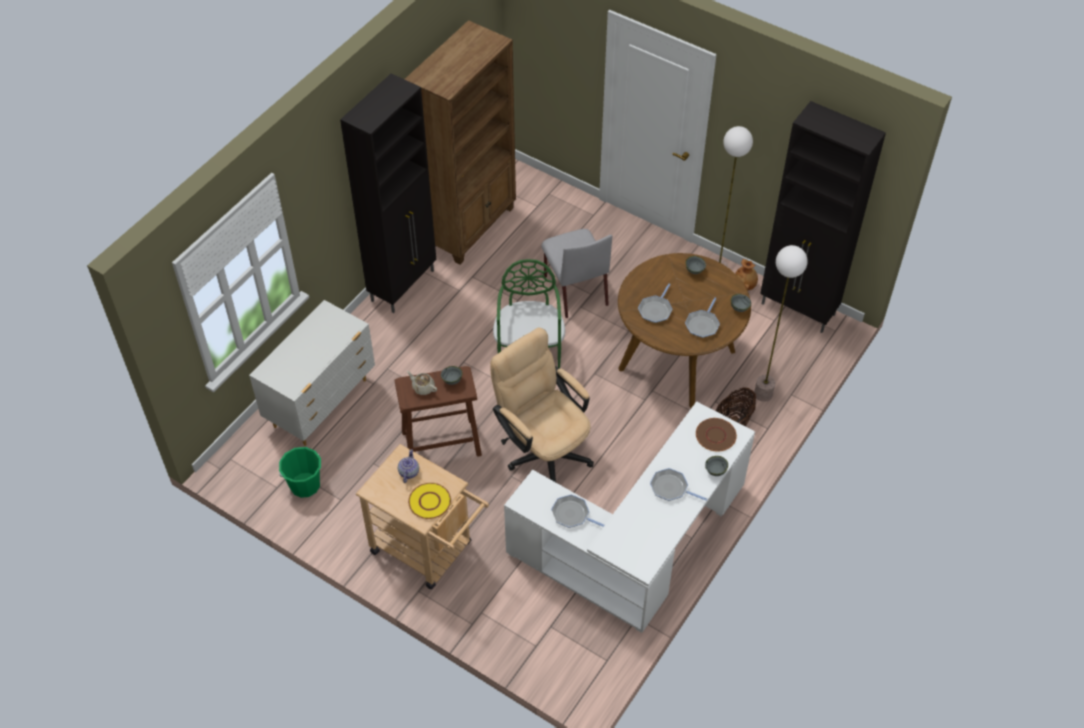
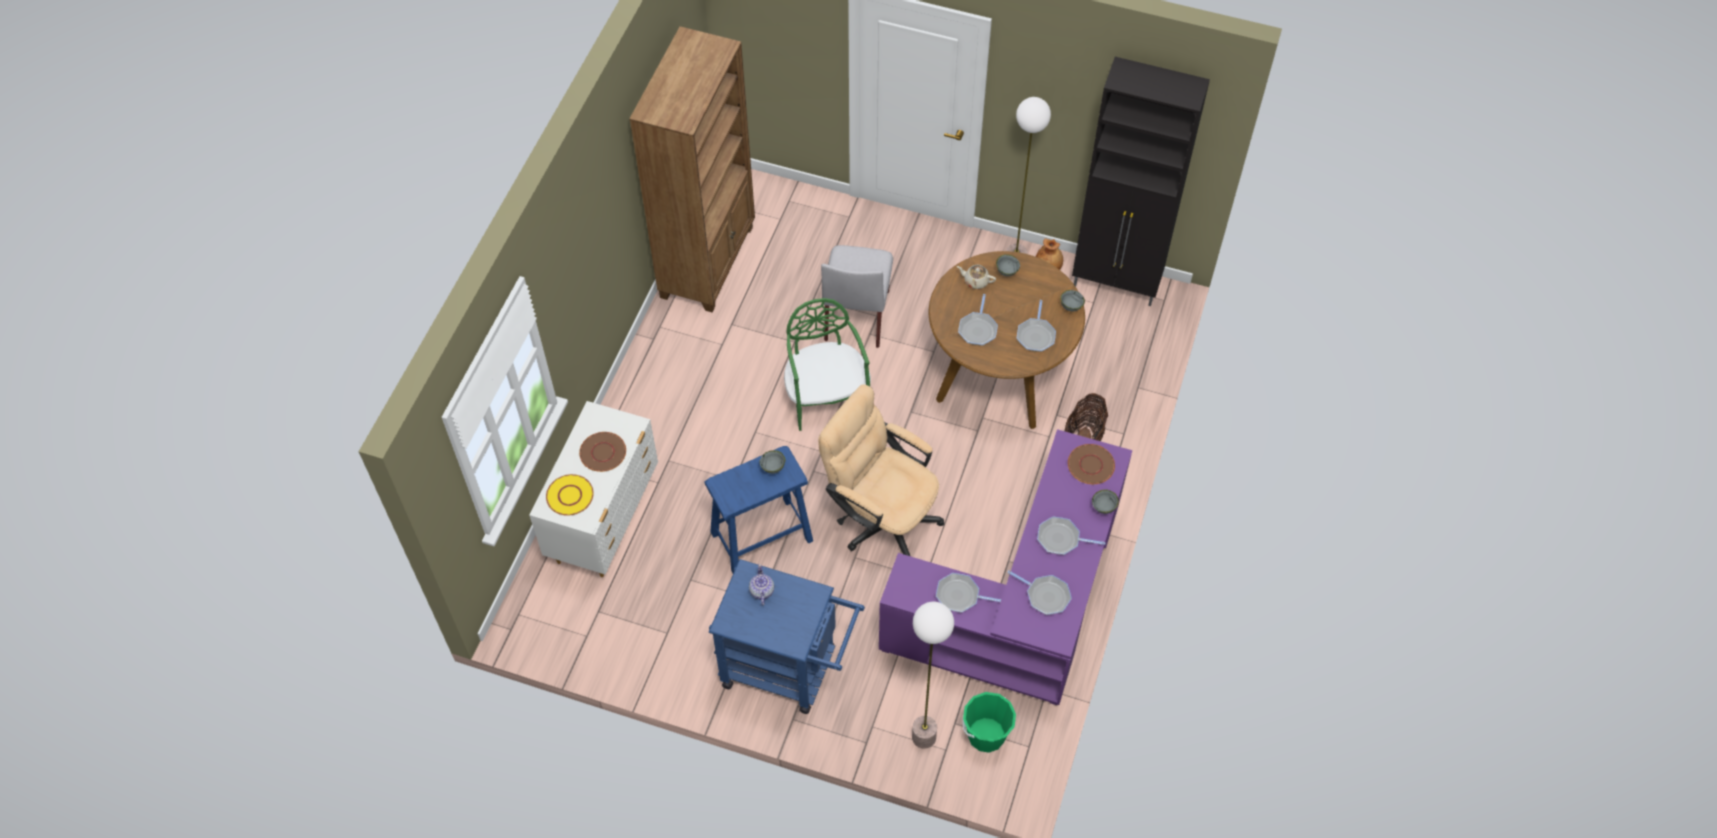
camera: 15 degrees left, 5 degrees up
green bucket [279,447,321,498] -> green bucket moved to [962,692,1016,753]
black cabinet [340,73,436,313] -> none
beige cart [356,444,489,589] -> blue cart [709,559,865,714]
brown stool [394,366,482,457] -> blue stool [705,446,813,573]
beige teapot [407,371,437,395] -> beige teapot moved to [957,265,996,289]
yellow plate [408,483,451,519] -> yellow plate moved to [546,474,594,516]
white desk [504,401,755,633] -> purple desk [879,429,1132,705]
grey chair [541,229,612,318] -> grey chair turned 45 degrees clockwise [821,245,893,348]
floor lamp [754,245,808,402] -> floor lamp moved to [912,602,954,749]
none -> brown plate [579,432,626,472]
none -> frying pan [1007,571,1072,615]

